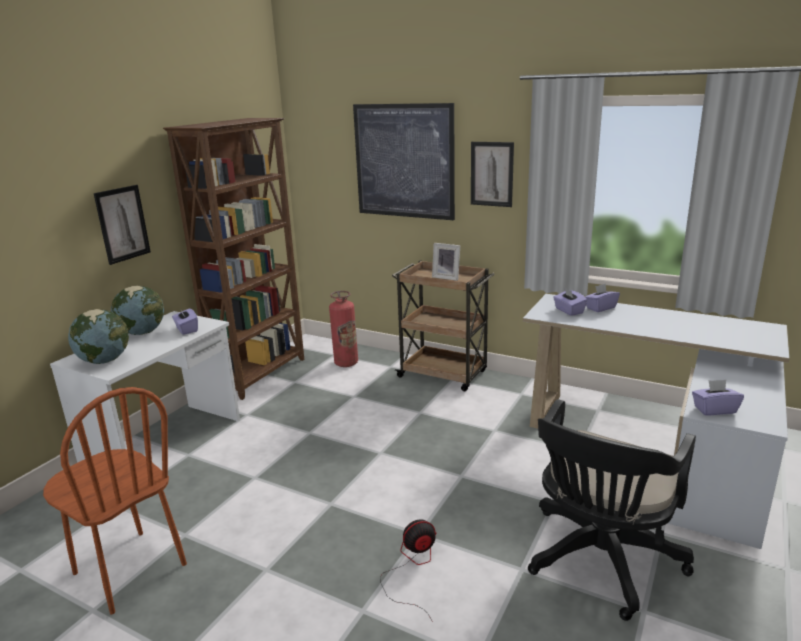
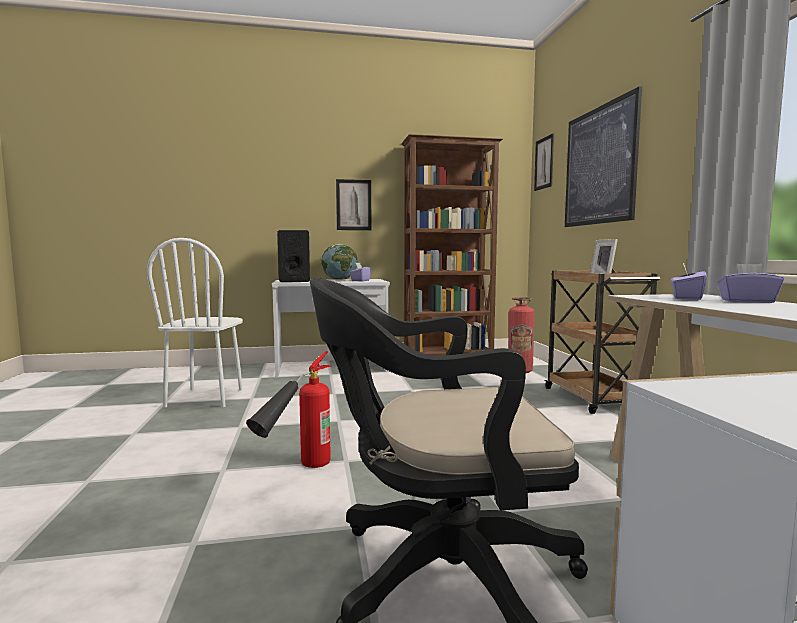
camera: 50 degrees right, 15 degrees down
brown chair [43,387,187,615] -> white chair [147,238,243,407]
globe [68,309,129,364] -> black speaker [277,230,310,282]
fan [380,519,436,622] -> fire extinguisher [246,351,332,468]
picture [471,142,514,207] -> picture moved to [534,133,554,191]
purple tissue box [692,380,744,415] -> none

